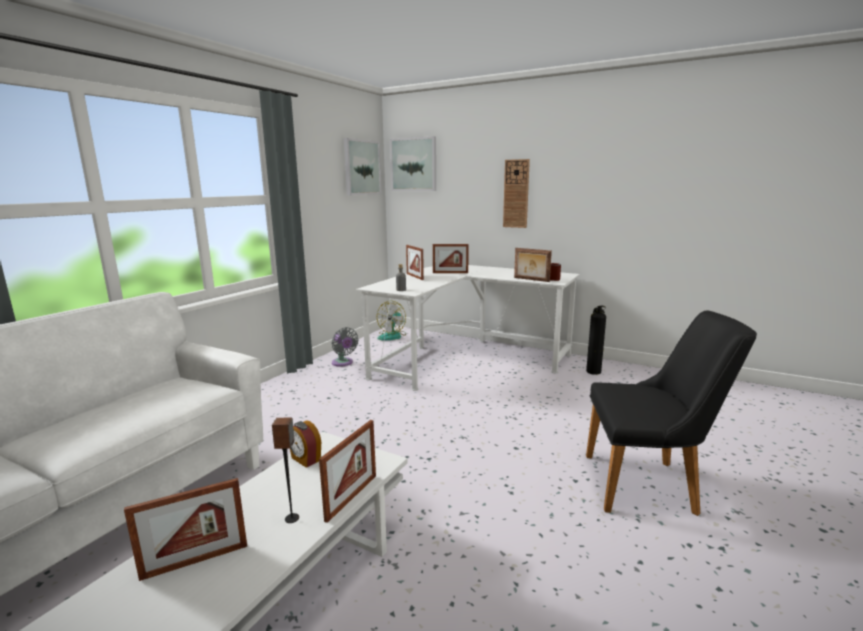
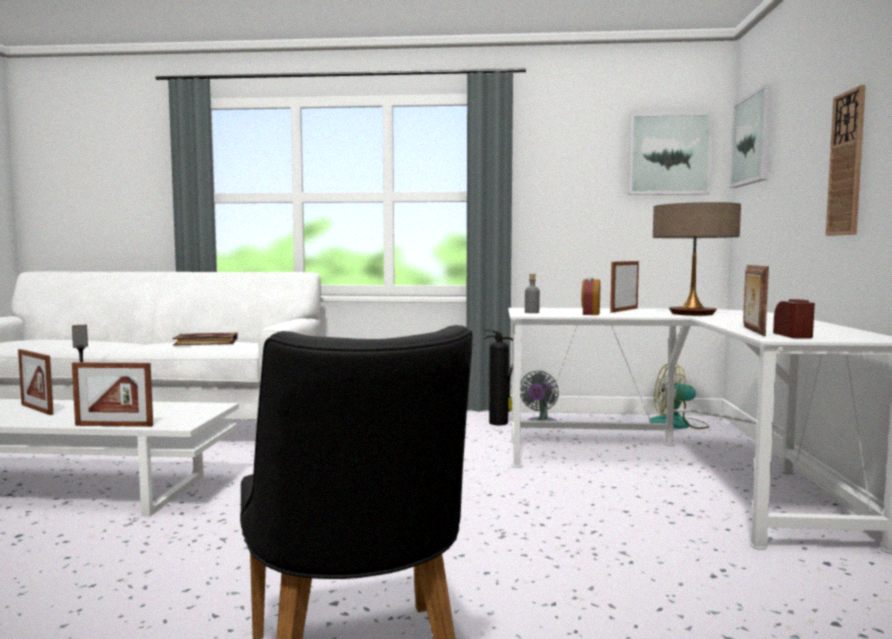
camera: 65 degrees right, 10 degrees down
alarm clock [290,420,321,468] -> alarm clock moved to [582,278,600,315]
picture frame [433,244,469,273] -> table lamp [653,202,741,316]
fire extinguisher [586,306,606,375] -> fire extinguisher moved to [484,330,513,425]
none -> book [173,333,238,346]

